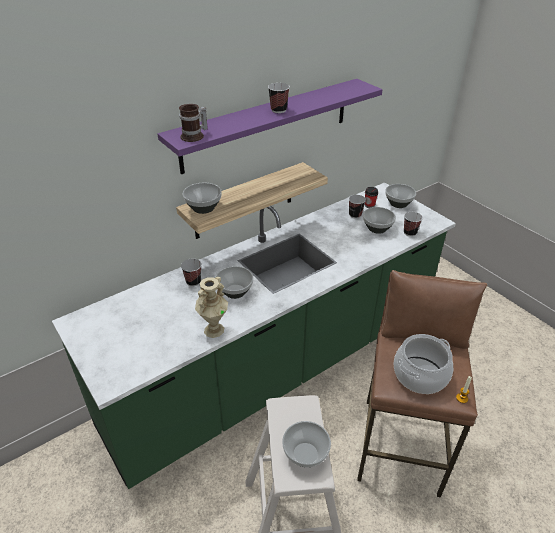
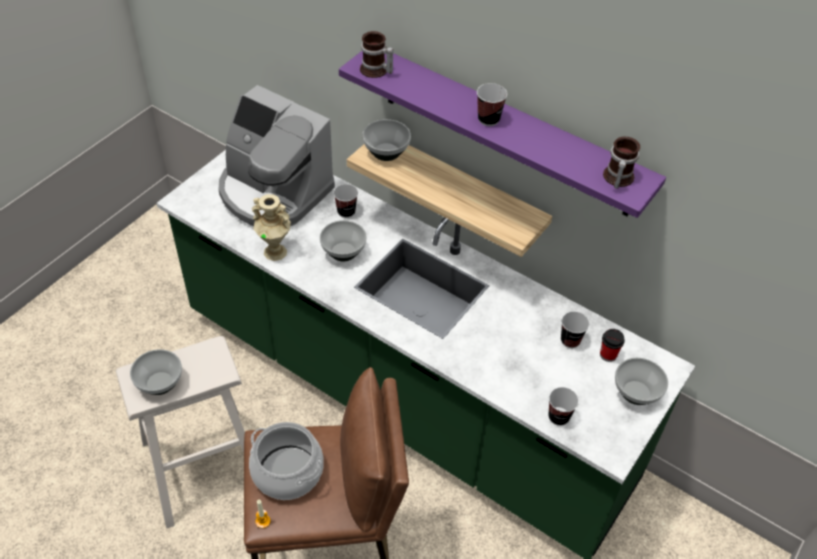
camera: 70 degrees right, 10 degrees up
bowl [363,207,396,234] -> none
none -> coffee machine [219,85,335,226]
none -> mug [603,136,640,189]

